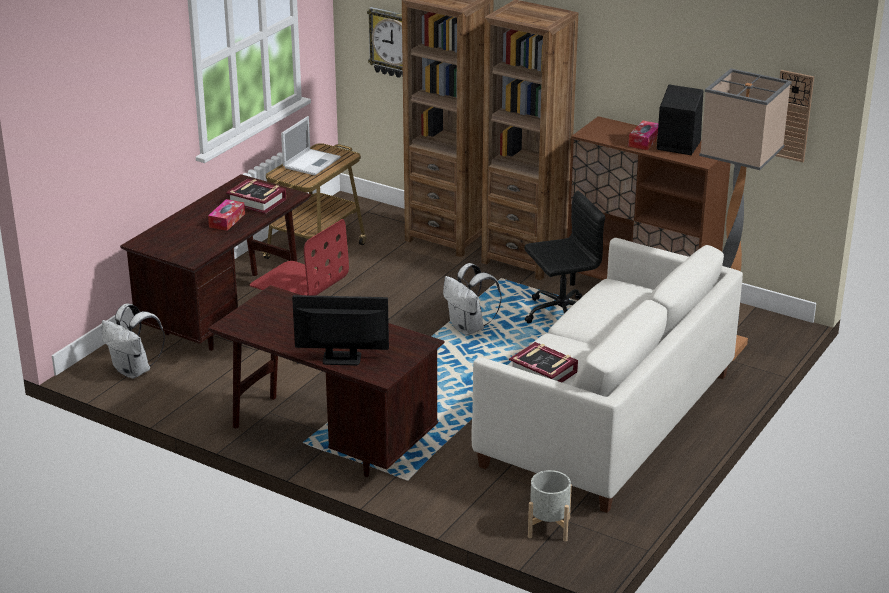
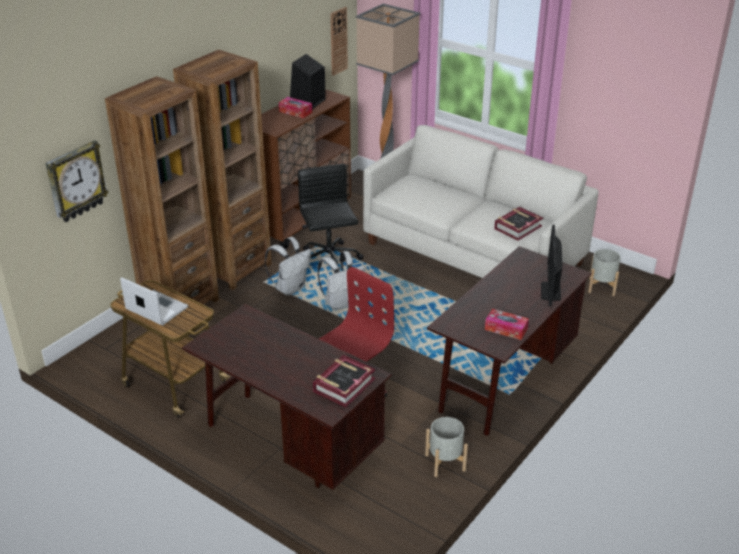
camera: 85 degrees left, 5 degrees up
white backpack [102,303,165,379] -> white backpack moved to [264,237,311,296]
tissue box [208,199,245,231] -> tissue box moved to [485,309,529,340]
book [226,179,286,214] -> book moved to [313,355,375,407]
none -> grey planter [425,417,468,477]

